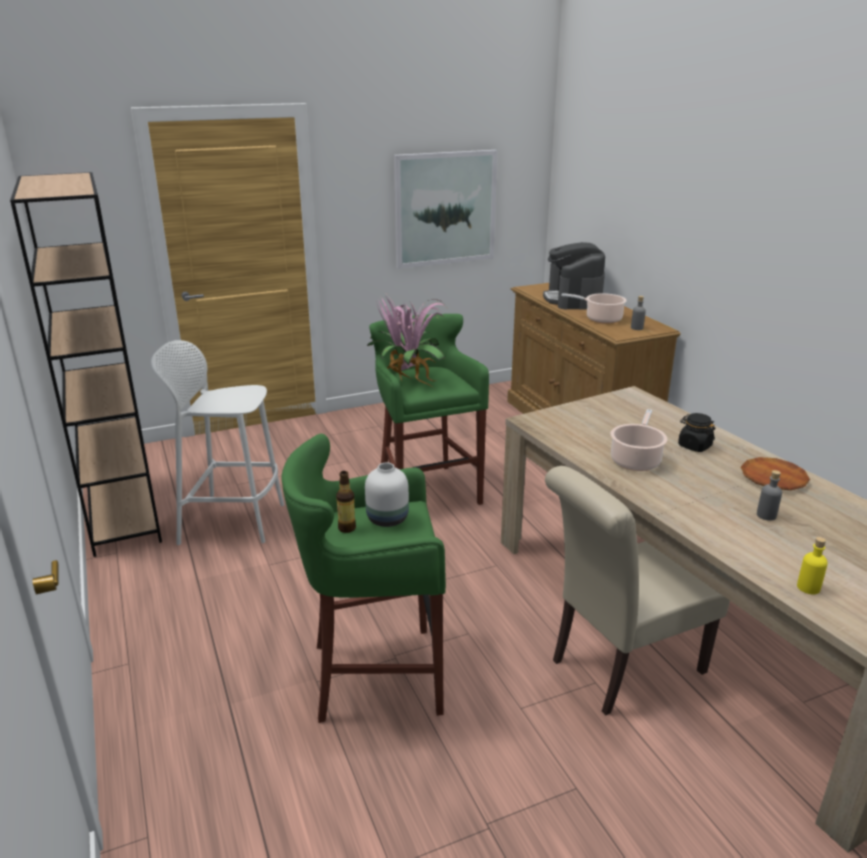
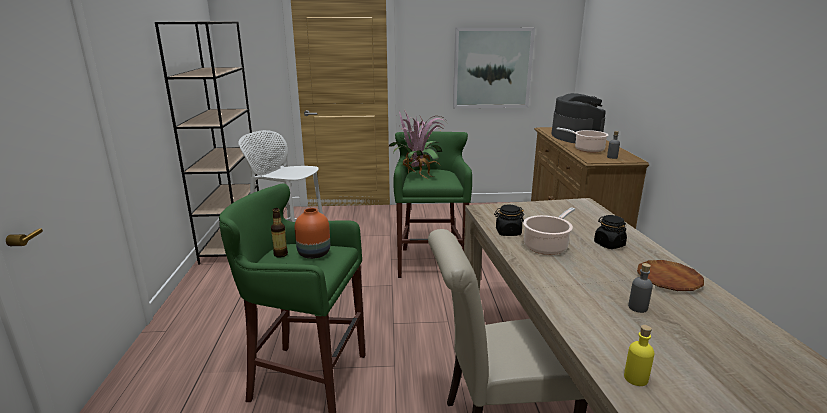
camera: 20 degrees right, 5 degrees down
white vase [365,462,409,527] -> orange vase [295,208,330,259]
coffee machine [543,242,605,310] -> coffee machine turned 150 degrees clockwise [552,93,605,143]
none -> black jar [494,205,524,236]

